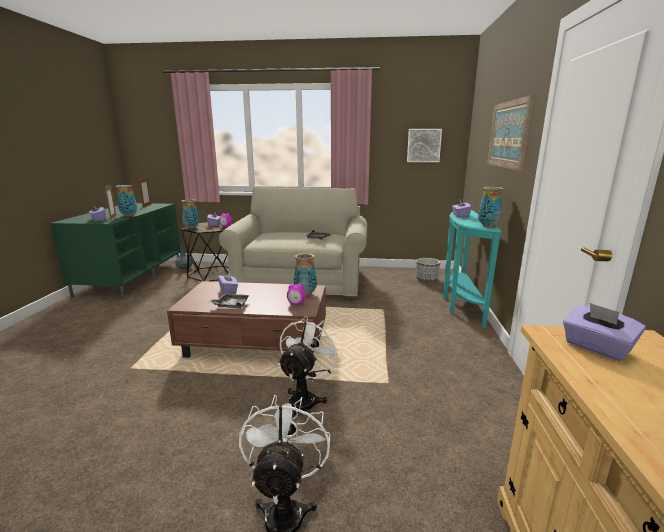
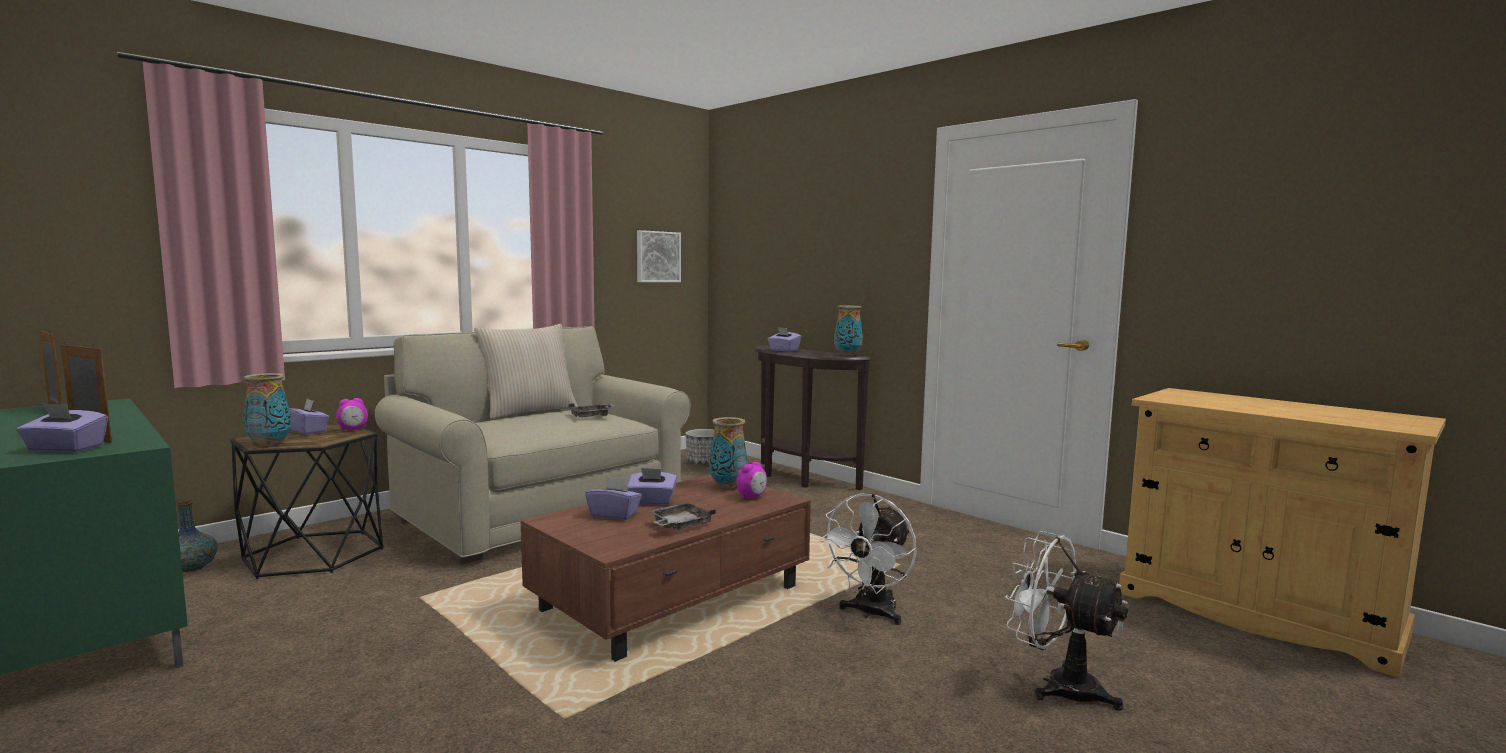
camera: 50 degrees left, 10 degrees down
vase [116,185,137,216] -> none
white fan [278,316,341,419] -> white fan turned 120 degrees counterclockwise [819,493,917,625]
turquoise console table [443,210,501,328] -> brown console table [754,345,871,490]
picture [487,95,534,171] -> none
purple tissue box [563,303,646,361] -> purple tissue box moved to [627,468,677,505]
none -> beige pillow [474,324,578,419]

